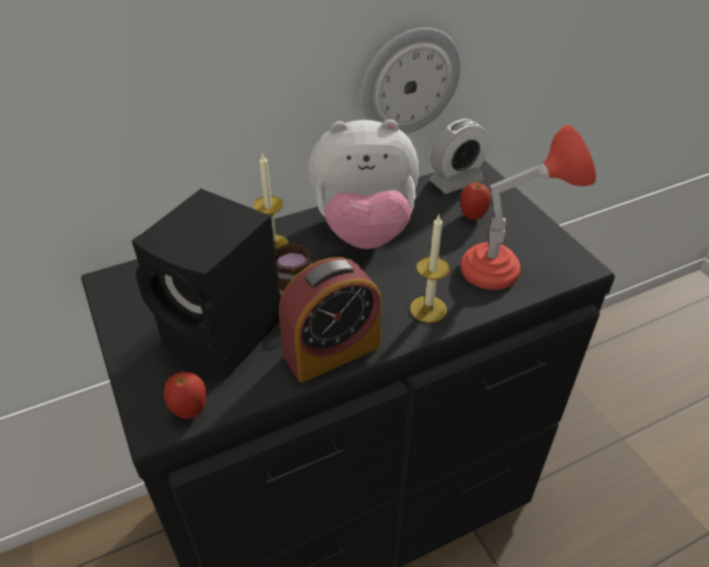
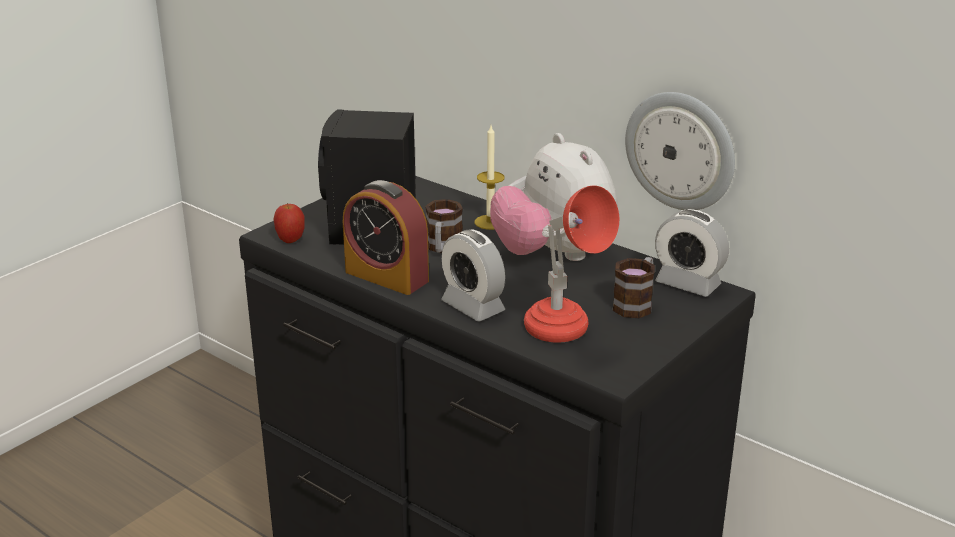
camera: 65 degrees right, 15 degrees down
candle [410,215,450,323] -> alarm clock [441,230,505,321]
apple [460,182,491,220] -> mug [612,257,655,318]

